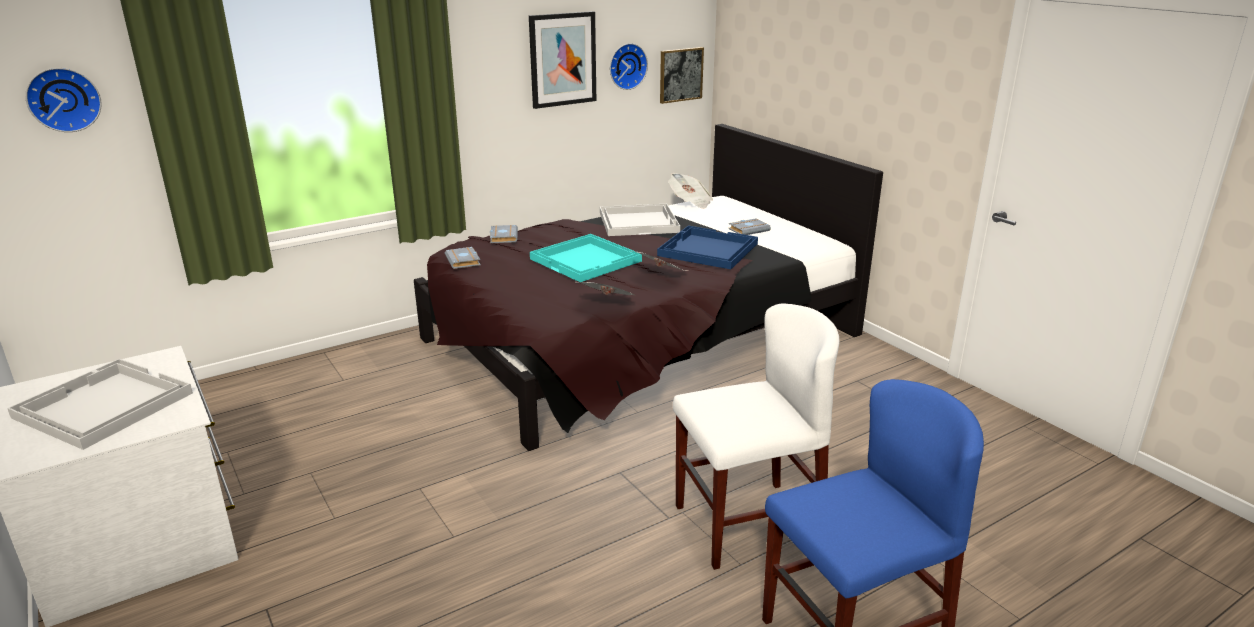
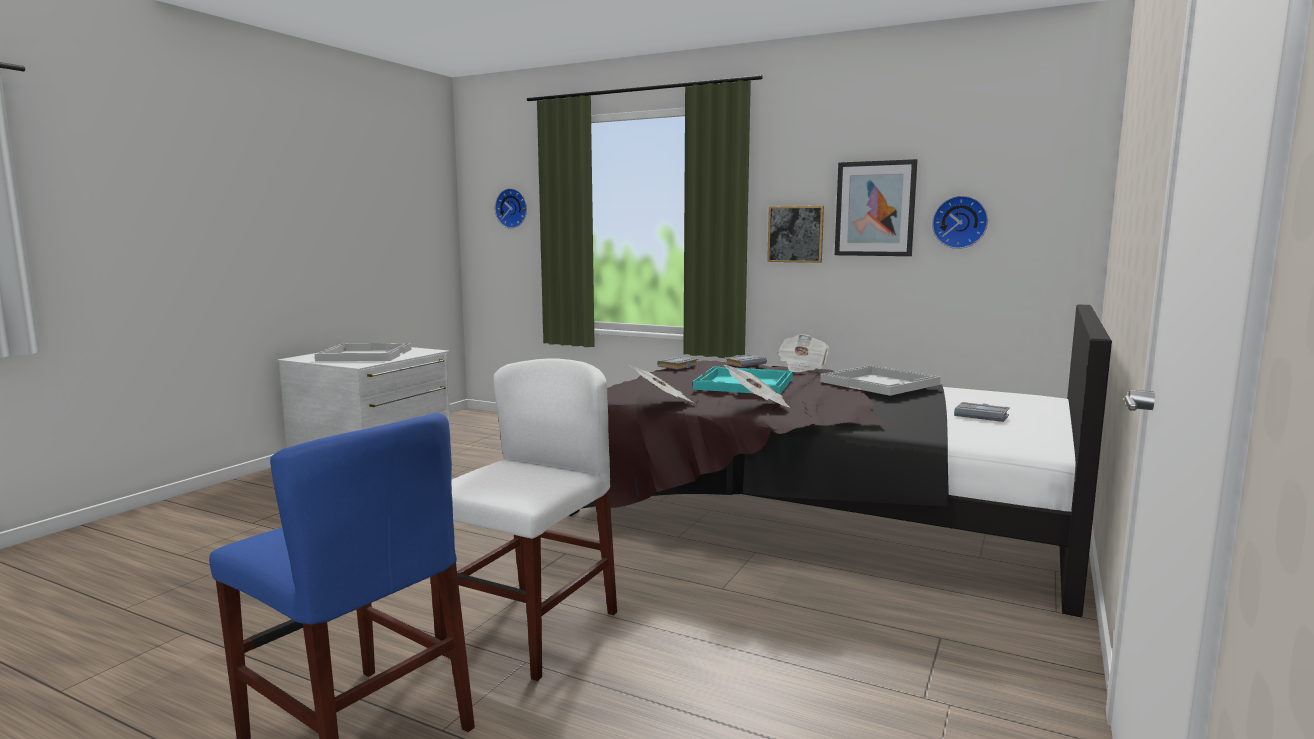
camera: 60 degrees right, 15 degrees down
blue tray [657,225,758,269] -> none
picture [660,47,704,104] -> picture moved to [767,206,824,263]
newspaper [668,173,713,209] -> newspaper moved to [777,334,829,372]
white chair [673,303,839,570] -> white chair turned 105 degrees counterclockwise [430,358,617,681]

